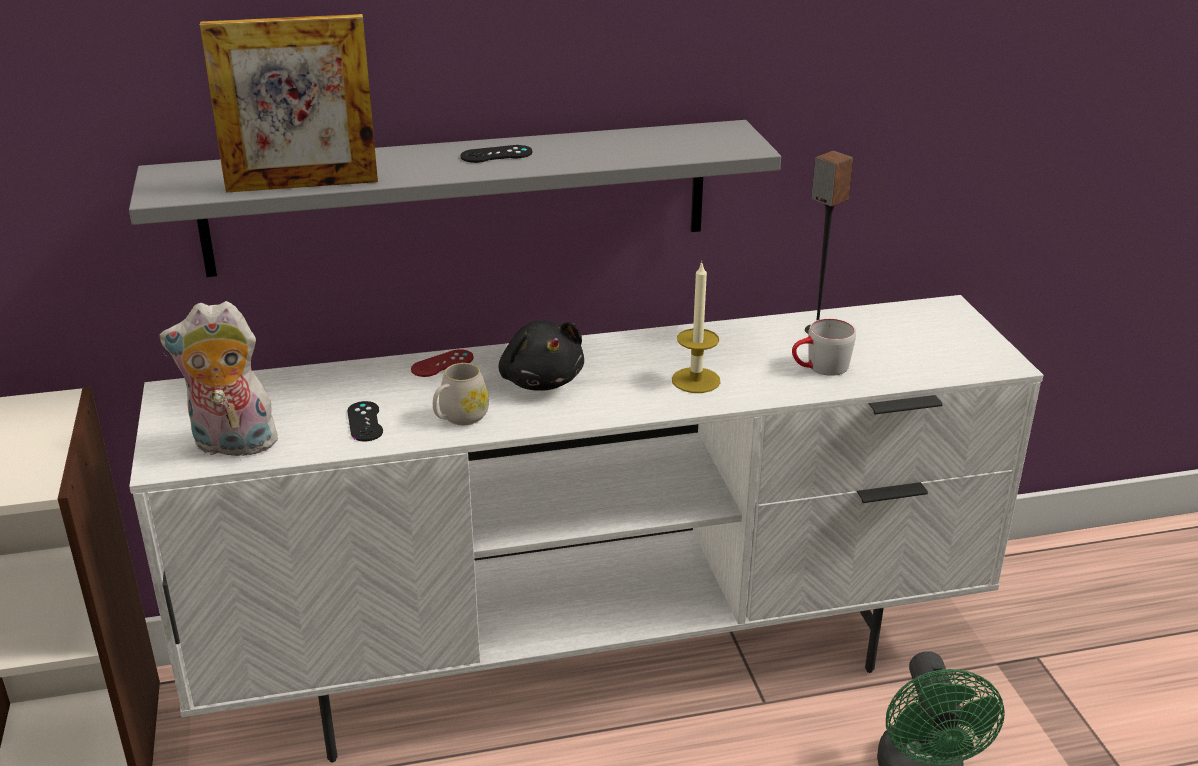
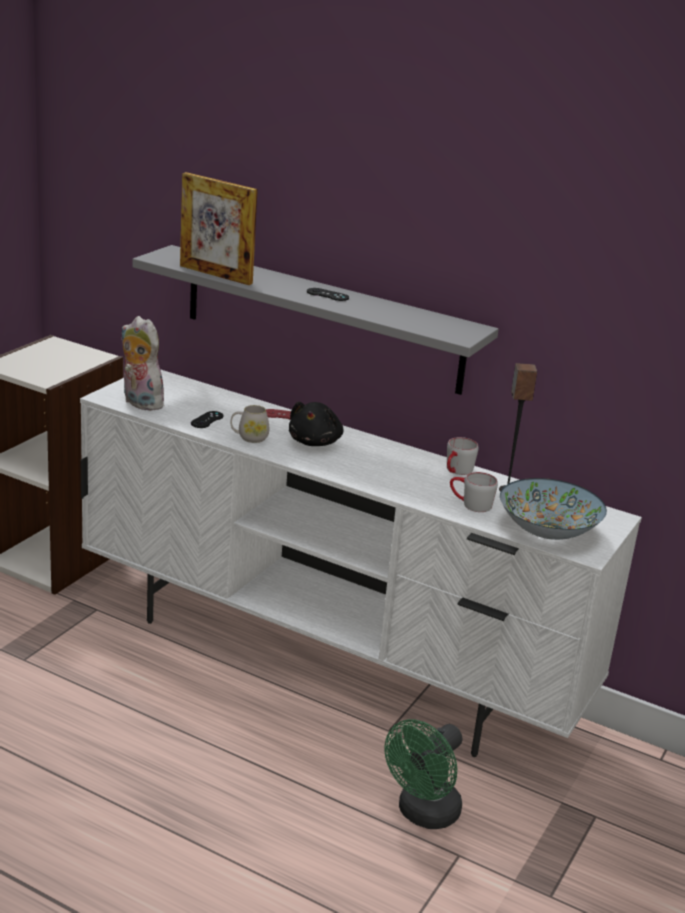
camera: 40 degrees right, 5 degrees down
candle [672,263,721,393] -> none
none -> grey mug [447,437,479,475]
none -> bowl [500,478,607,540]

